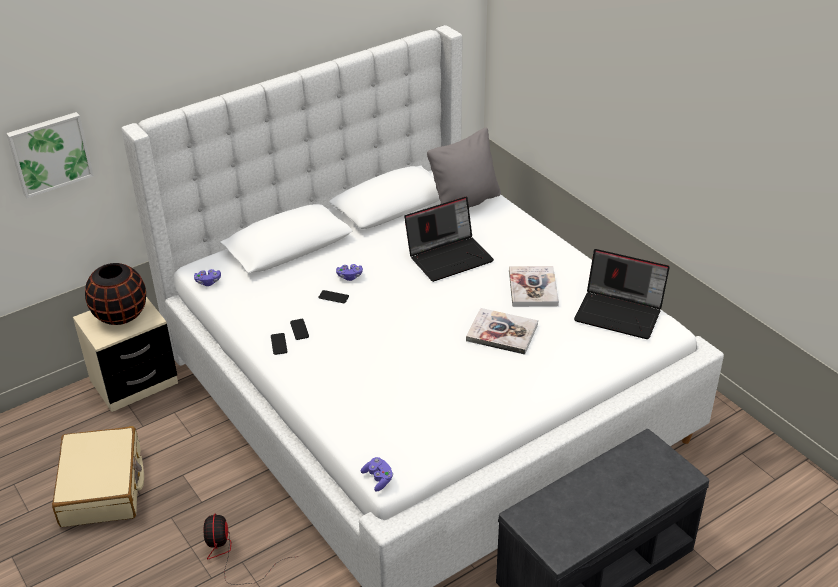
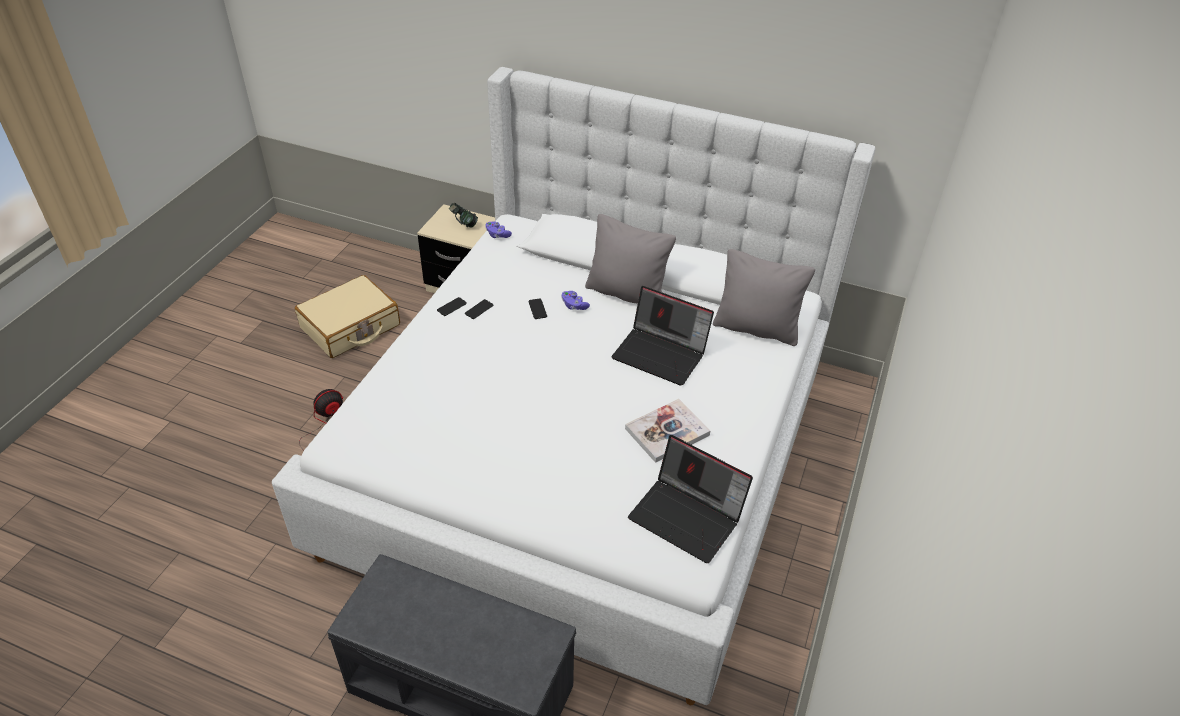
camera: 55 degrees right, 5 degrees up
picture [6,112,94,198] -> none
black vase [85,263,146,325] -> headphones [449,203,478,228]
purple game controller [361,457,393,492] -> none
book [466,308,538,355] -> none
laptop [574,249,670,339] -> laptop turned 45 degrees counterclockwise [628,435,753,563]
none -> grey pillow [585,214,676,304]

